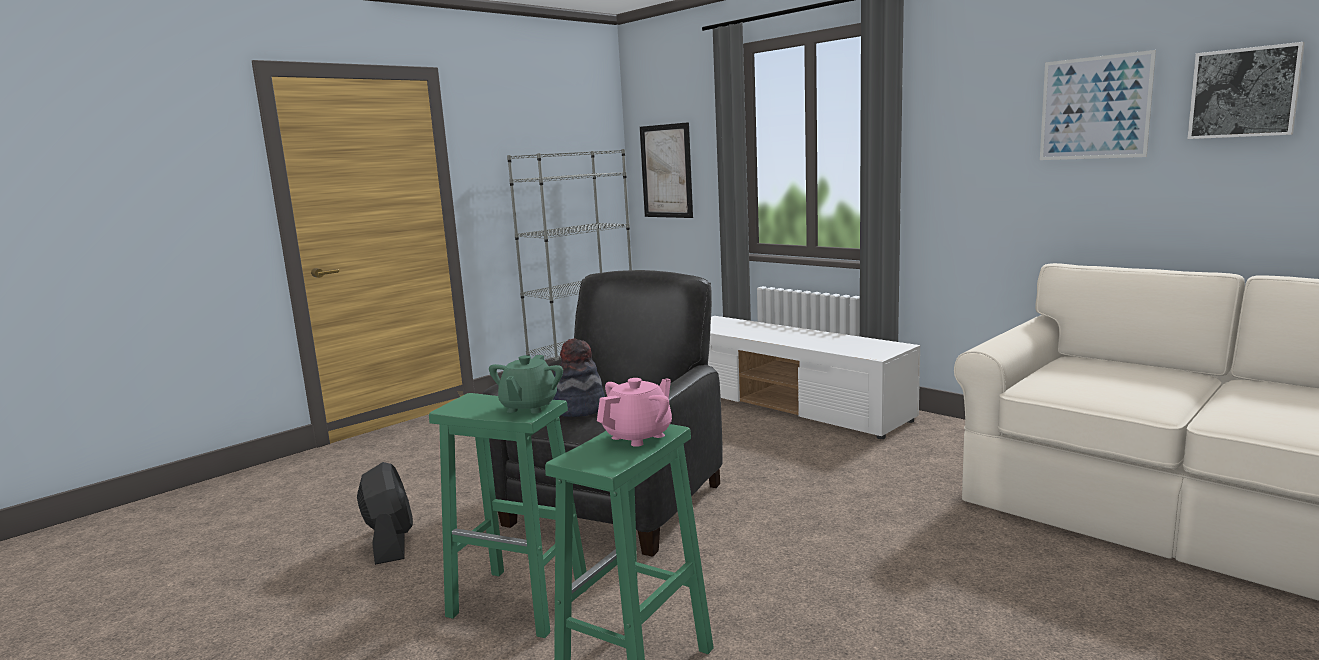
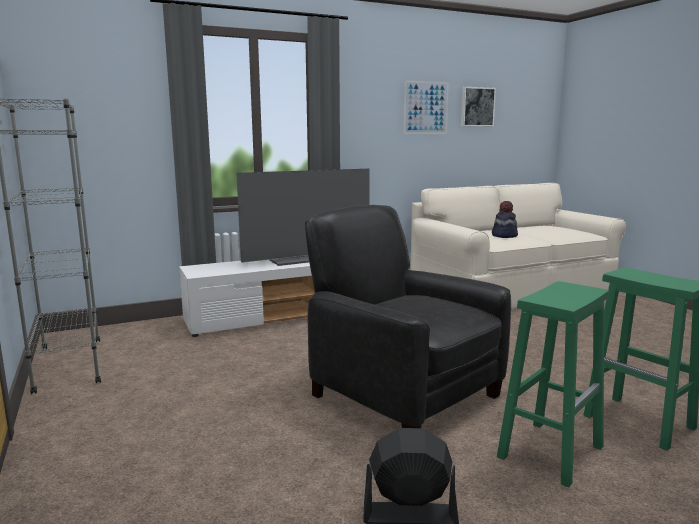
camera: 70 degrees left, 0 degrees up
green teapot [489,355,563,414] -> none
hat [553,338,605,417] -> hat moved to [492,201,518,238]
pink teapot [597,378,672,447] -> none
picture [640,122,693,218] -> none
none -> television [237,168,370,266]

